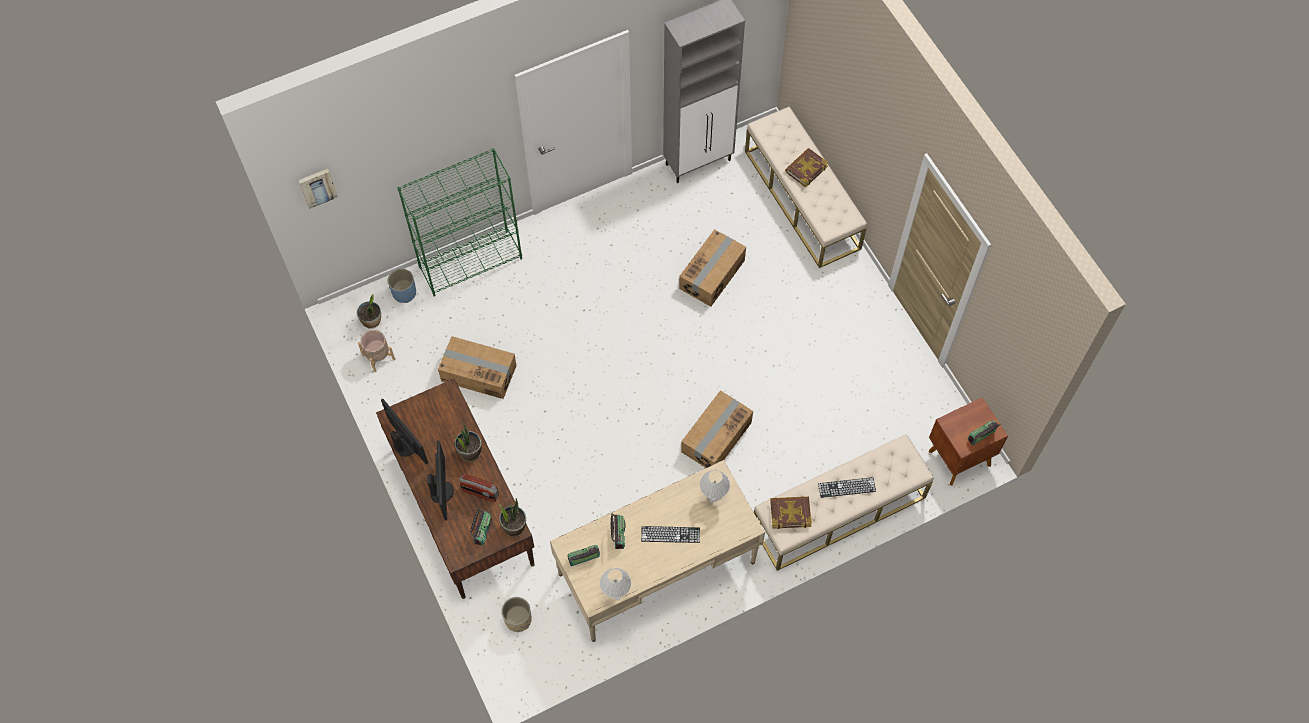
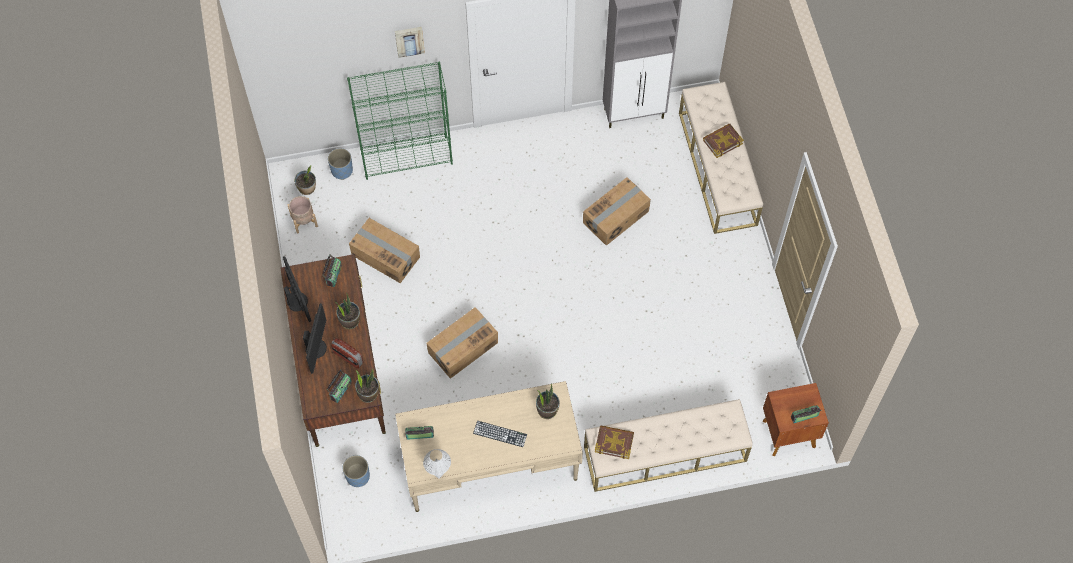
camera: 15 degrees right, 0 degrees up
picture [298,168,338,209] -> picture moved to [395,27,425,58]
beige planter [501,597,532,632] -> blue planter [342,455,370,487]
radio [610,513,625,549] -> radio moved to [323,254,342,287]
cardboard box [681,390,753,468] -> cardboard box moved to [426,307,498,379]
white table lamp [700,470,730,503] -> potted plant [536,383,560,419]
keyboard [818,477,876,498] -> none

